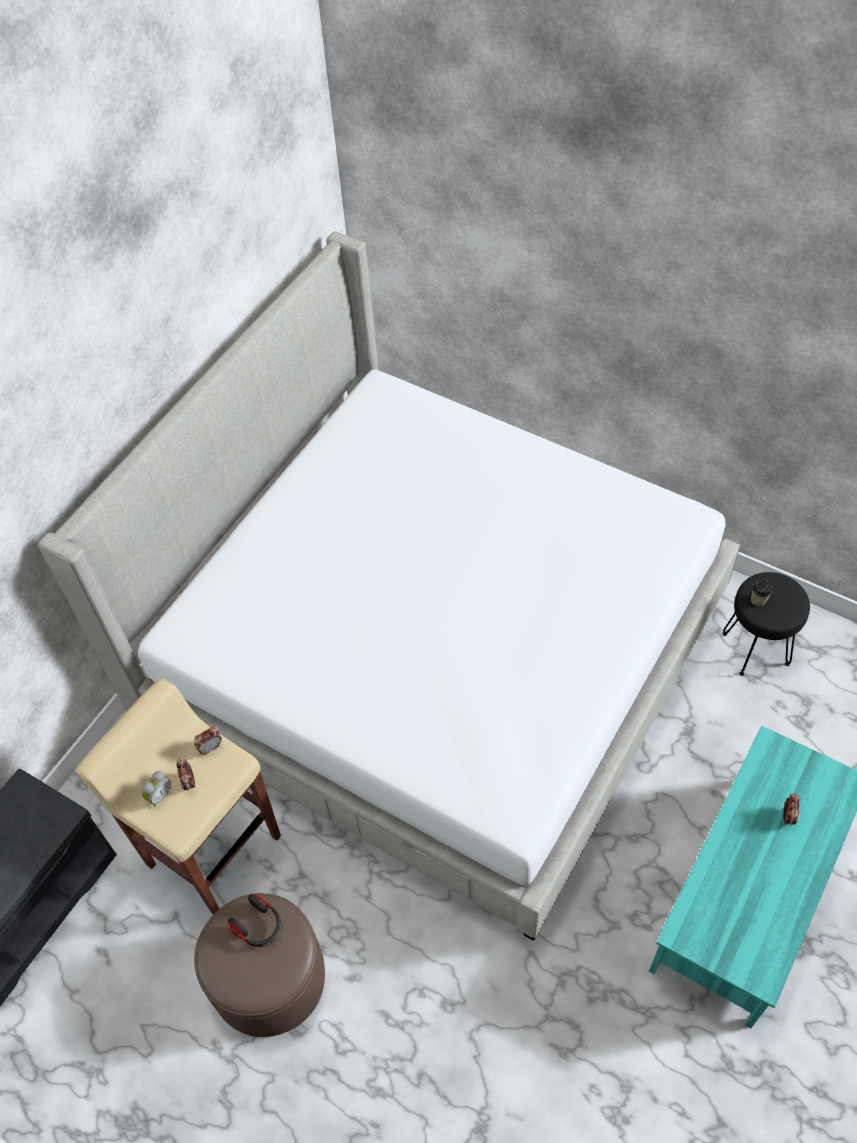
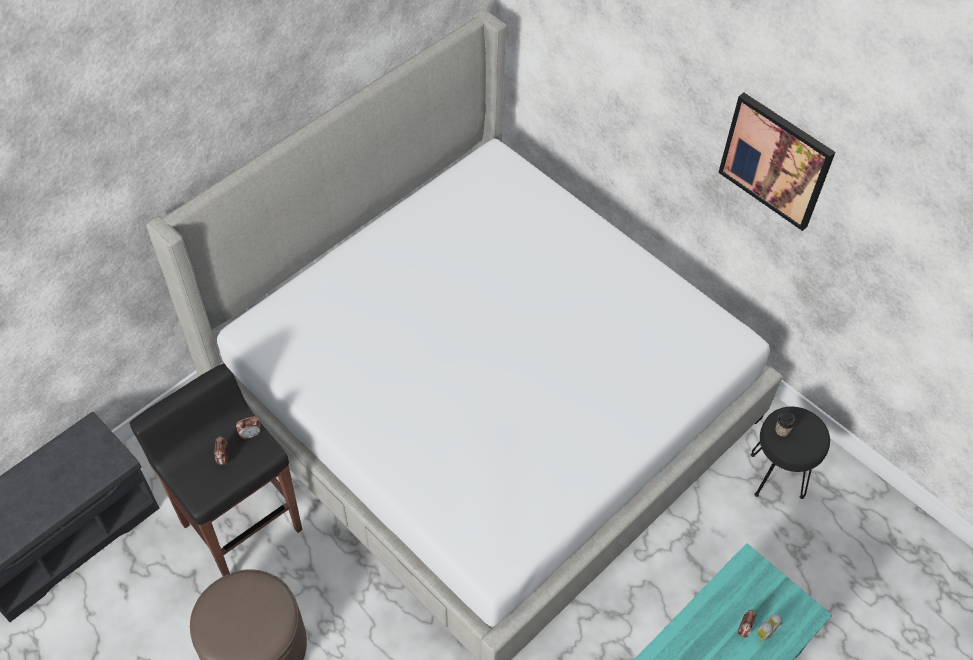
camera: 10 degrees right, 0 degrees up
beige stool [76,678,281,915] -> black stool [129,364,302,576]
alarm clock [142,771,171,807] -> alarm clock moved to [757,613,782,642]
headphones [228,894,281,947] -> none
none -> picture [718,93,835,231]

